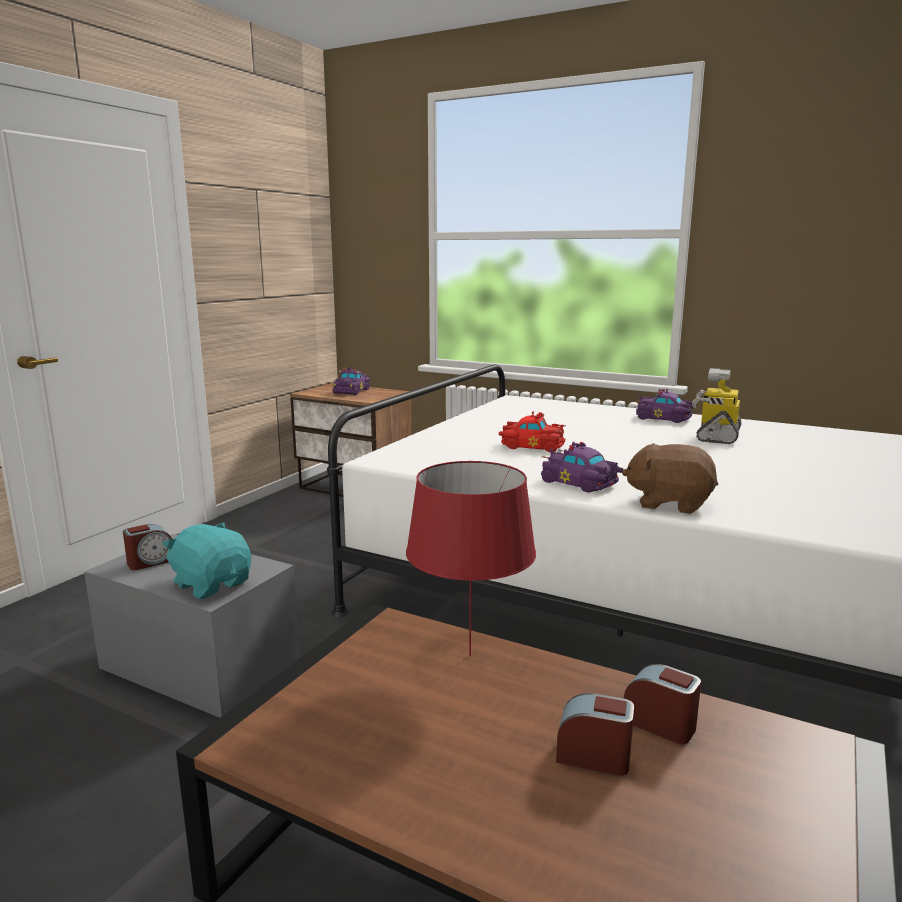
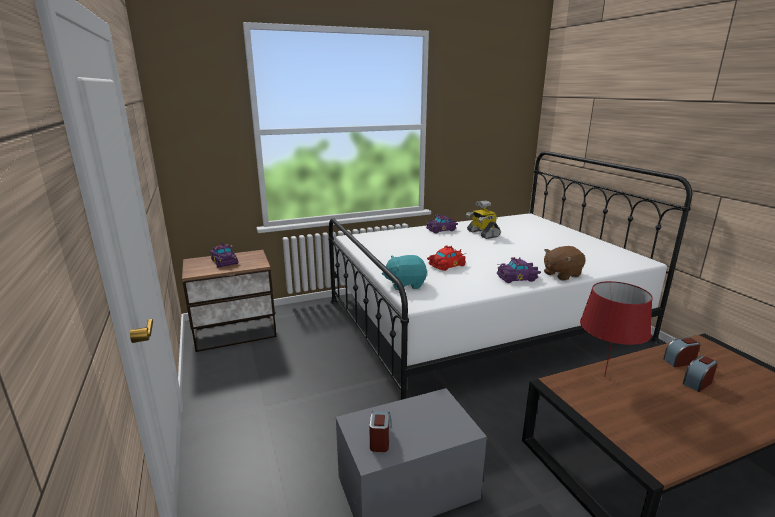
camera: 50 degrees left, 5 degrees up
turquoise plush toy [162,522,251,599] -> turquoise plush toy moved to [382,255,427,290]

